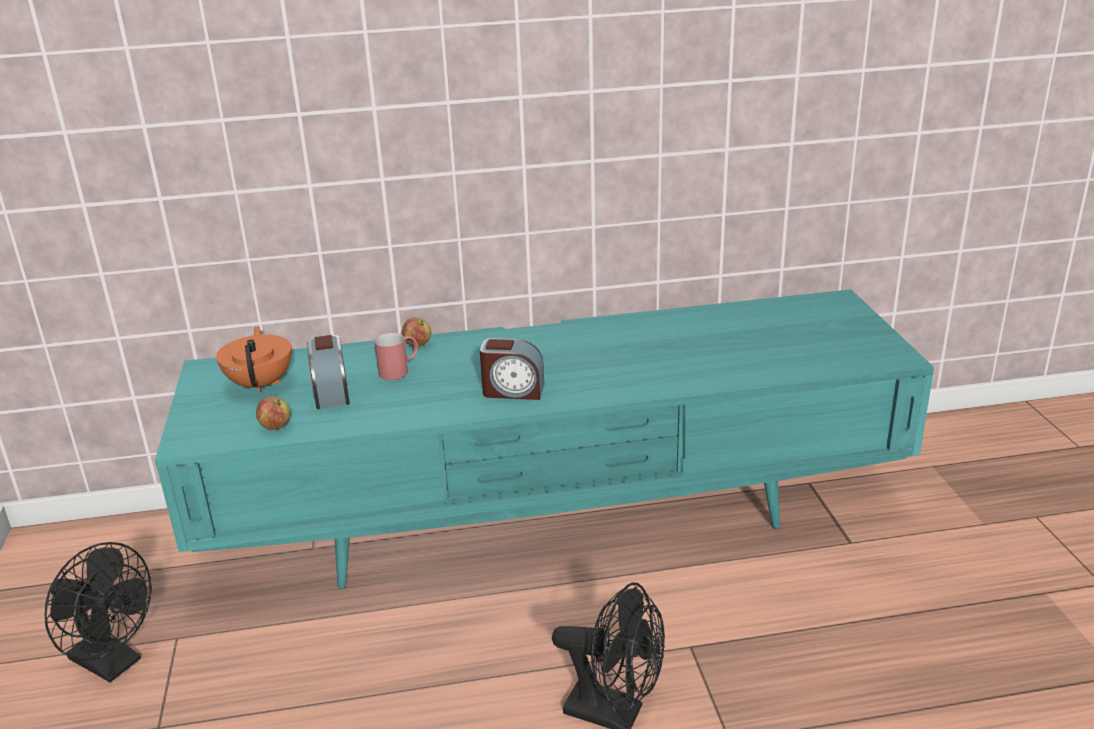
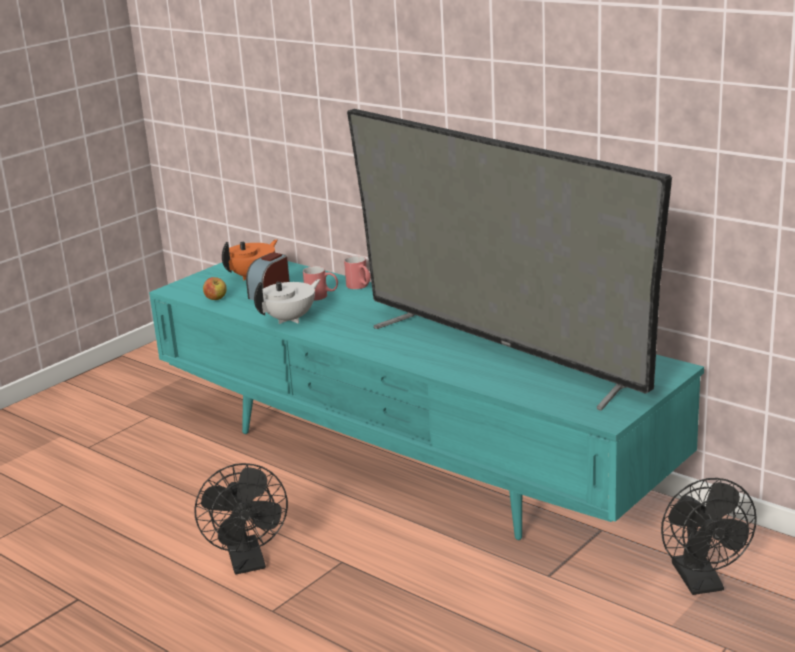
camera: 50 degrees right, 5 degrees down
black fan [45,542,152,682] -> black fan moved to [661,478,757,595]
apple [402,318,431,347] -> red mug [344,256,371,289]
alarm clock [480,338,544,400] -> none
none -> white teapot [254,279,320,324]
none -> television [347,109,672,411]

